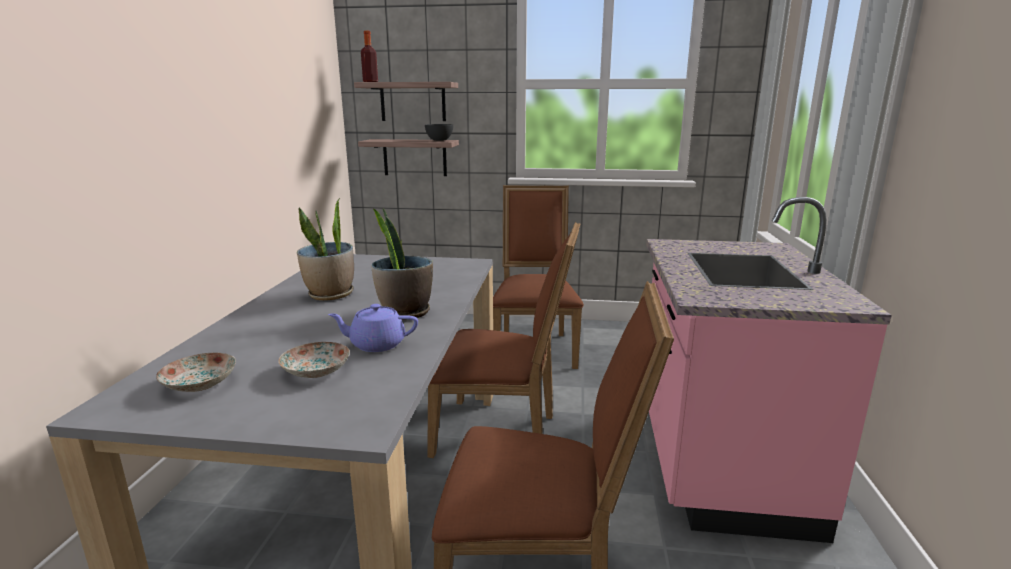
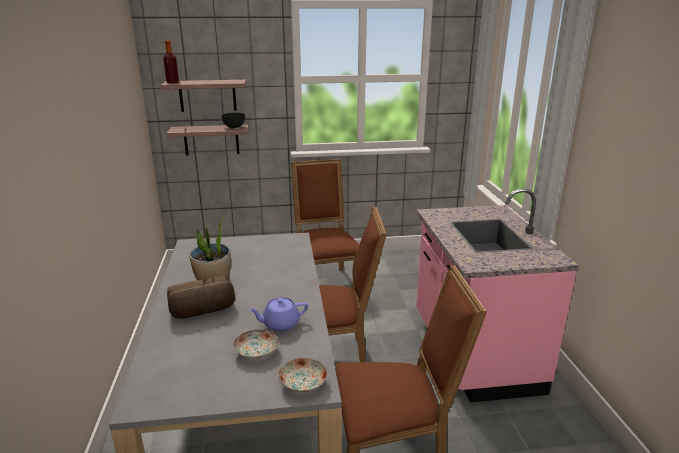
camera: 15 degrees left, 5 degrees up
plate [156,353,236,392] -> plate moved to [278,358,327,392]
potted plant [371,208,433,320] -> none
none -> bread [167,275,235,319]

